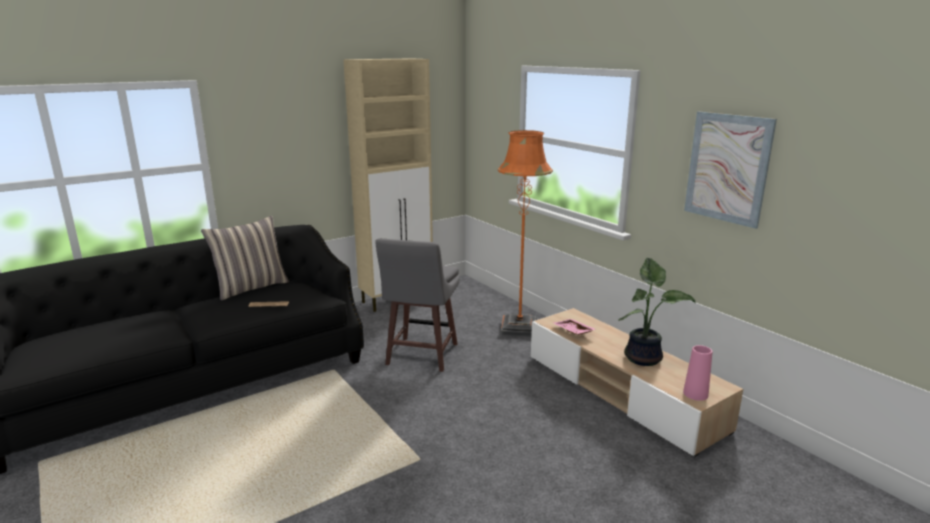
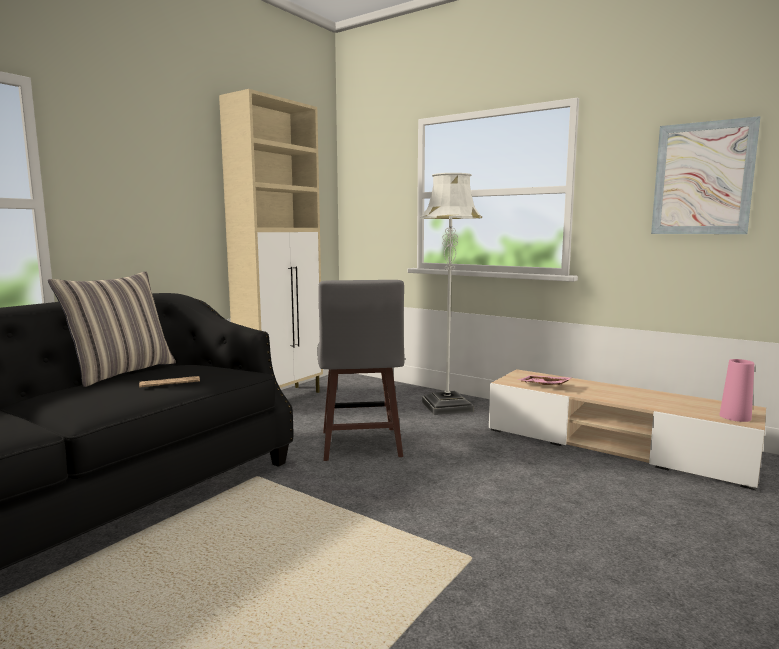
camera: 20 degrees left, 10 degrees down
orange floor lamp [498,130,553,337] -> white floor lamp [420,173,482,415]
potted plant [618,258,696,366] -> none

